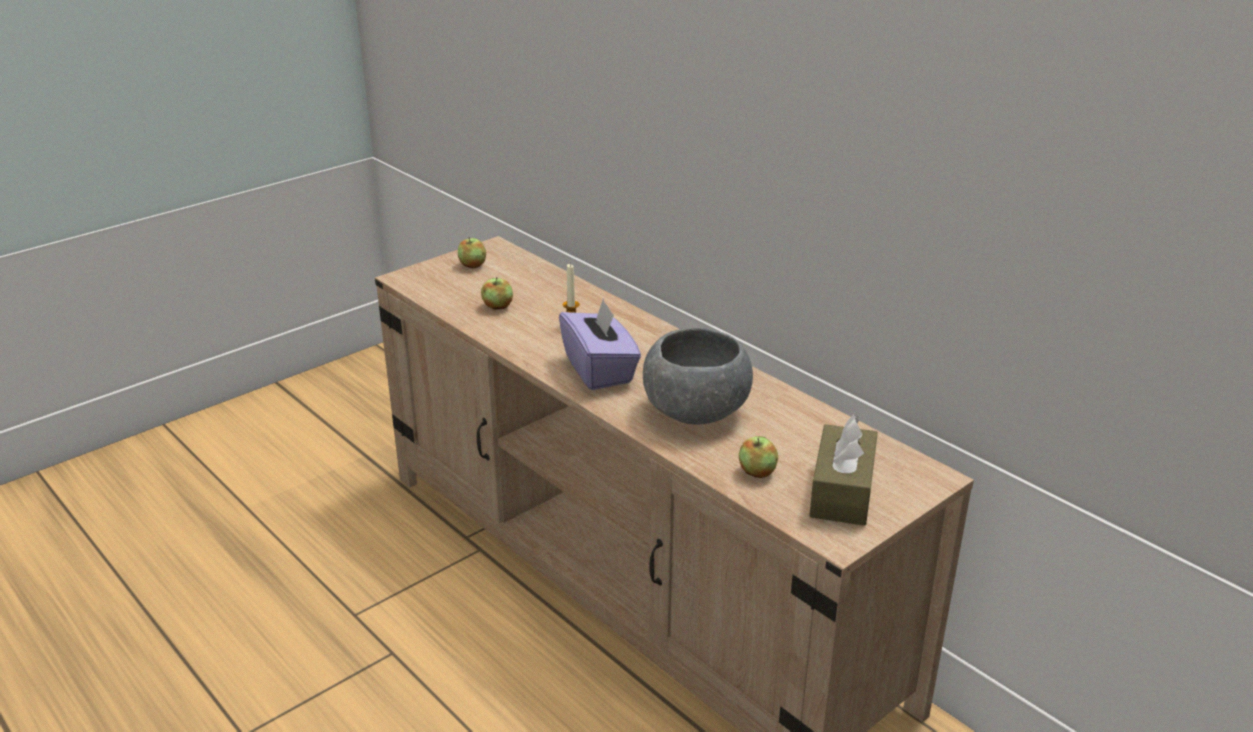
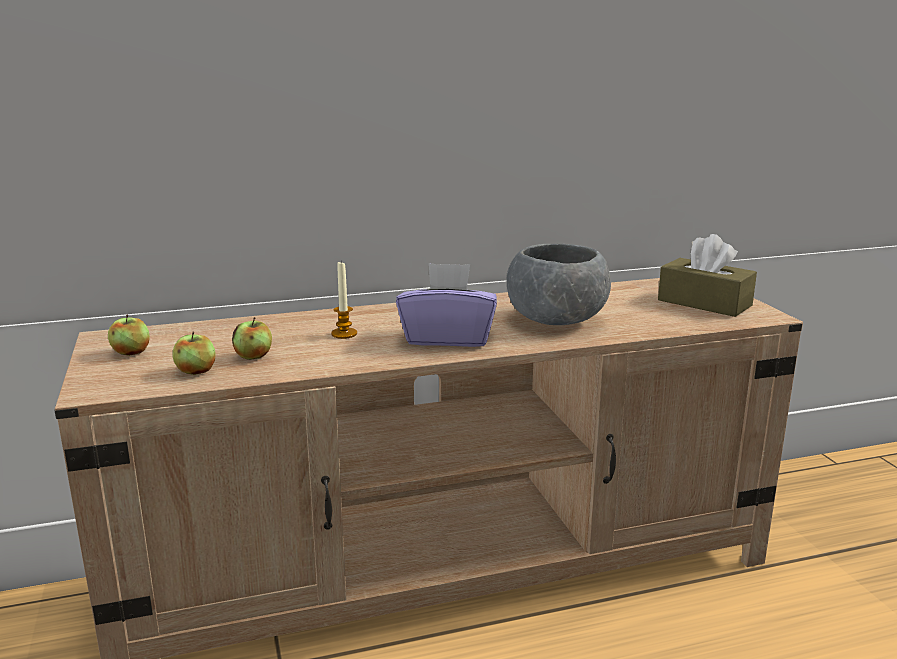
camera: 65 degrees left, 10 degrees down
apple [739,436,778,478] -> apple moved to [172,331,216,375]

